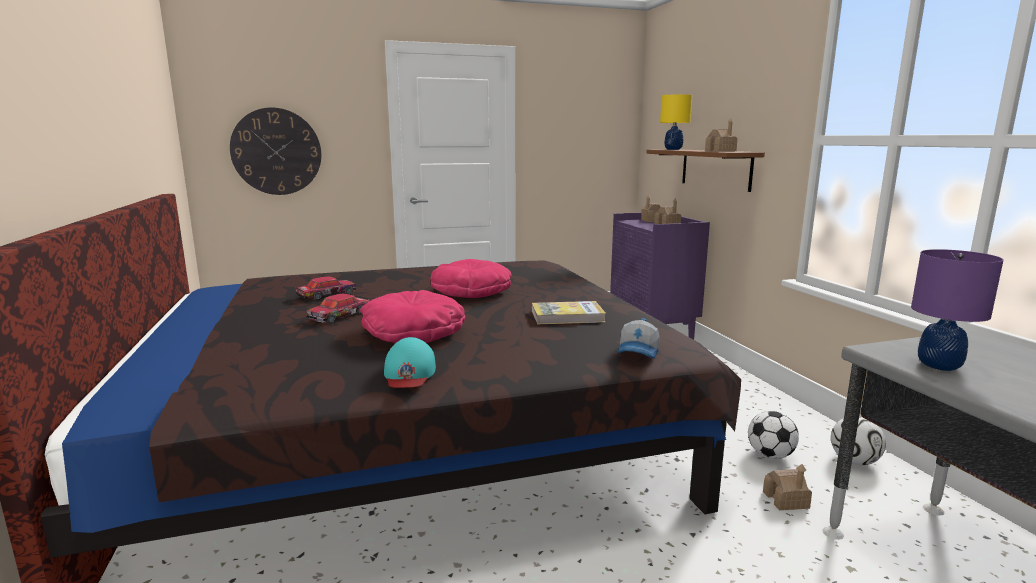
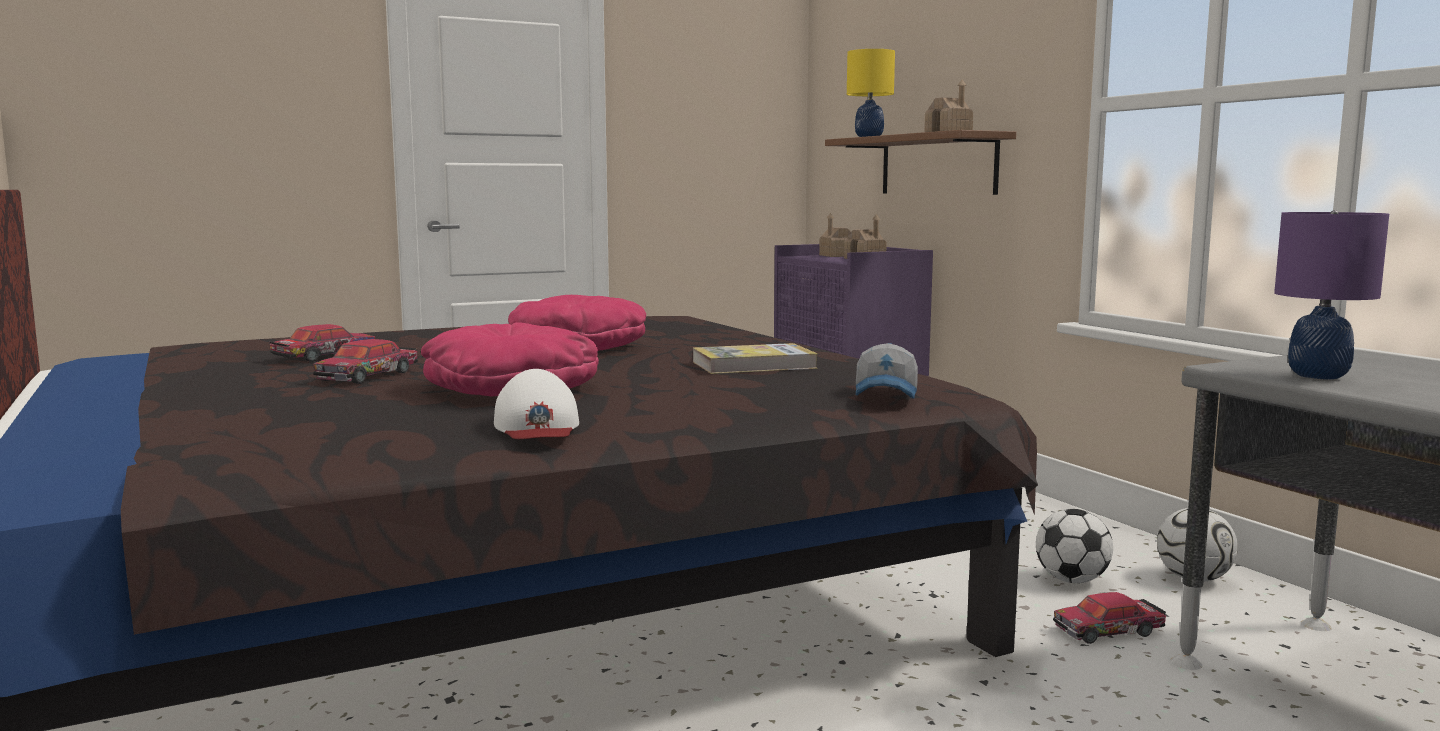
camera: 10 degrees left, 5 degrees down
wall clock [230,108,321,195] -> none
turquoise cap [384,337,436,388] -> white cap [494,369,579,439]
toy house [763,464,812,510] -> toy car [1053,592,1166,644]

